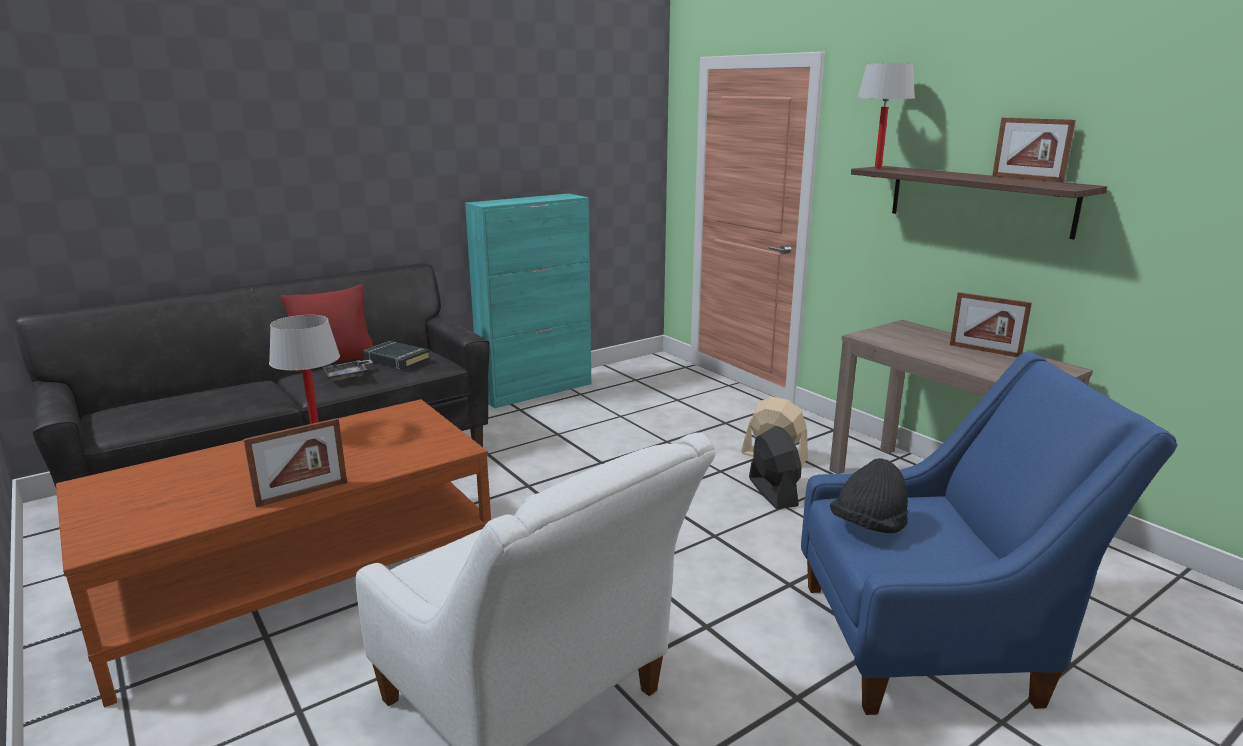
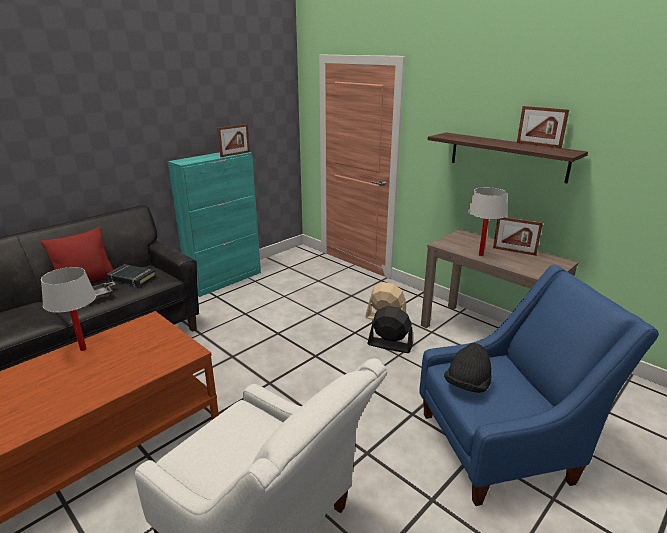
camera: 10 degrees left, 5 degrees up
picture frame [243,418,347,507] -> picture frame moved to [217,124,250,157]
black fan [749,426,802,509] -> black fan turned 45 degrees counterclockwise [367,306,413,353]
white table lamp [857,63,915,169] -> white table lamp moved to [468,187,507,256]

